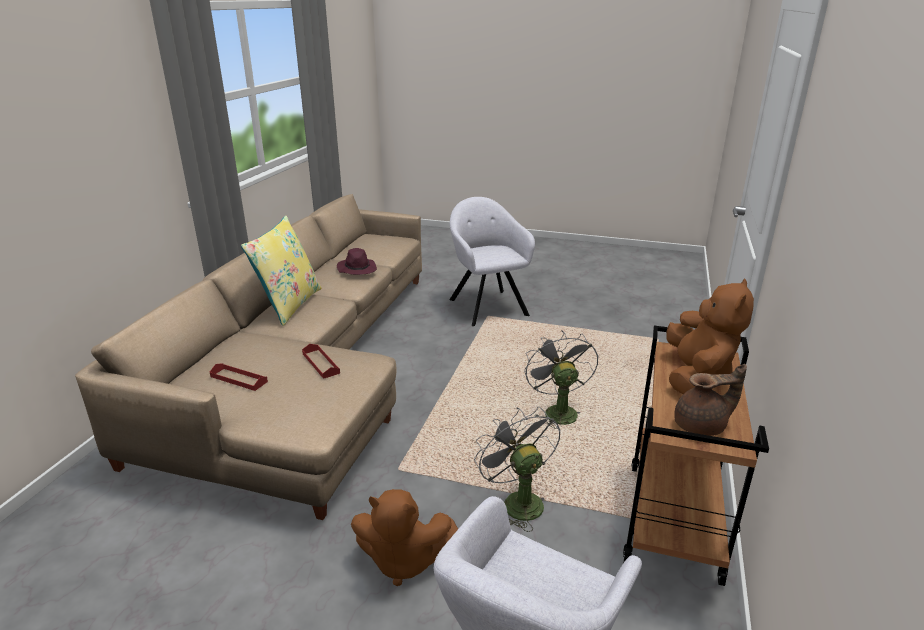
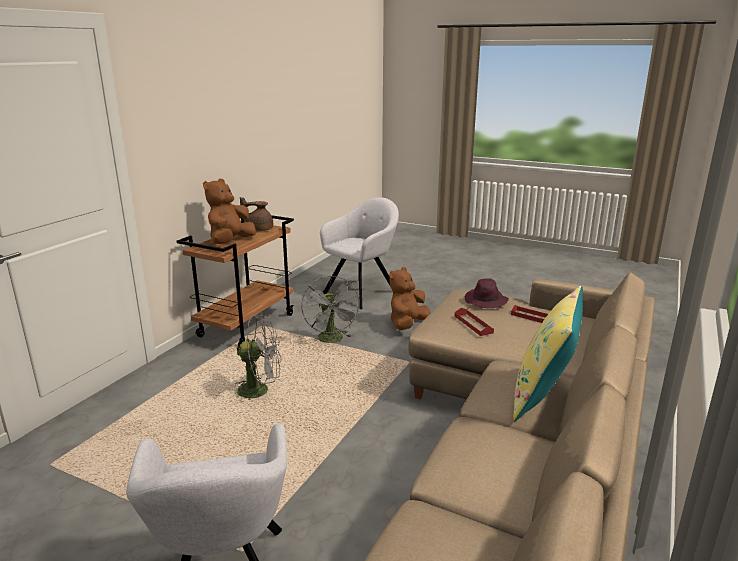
camera: 170 degrees left, 5 degrees down
purple hat [337,248,377,275] -> purple hat moved to [465,278,509,308]
brown plush toy [351,489,458,586] -> brown plush toy turned 75 degrees counterclockwise [389,267,430,330]
grey fan [524,330,598,429] -> grey fan turned 90 degrees counterclockwise [235,315,281,400]

